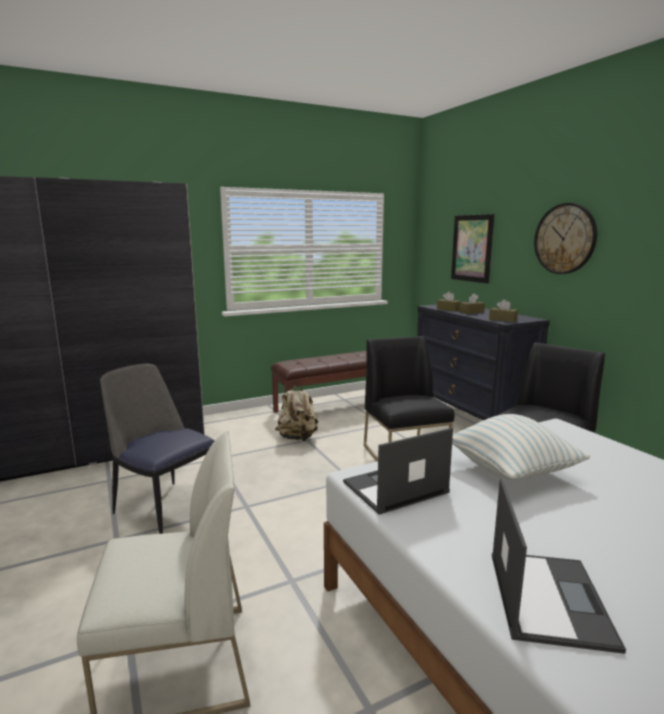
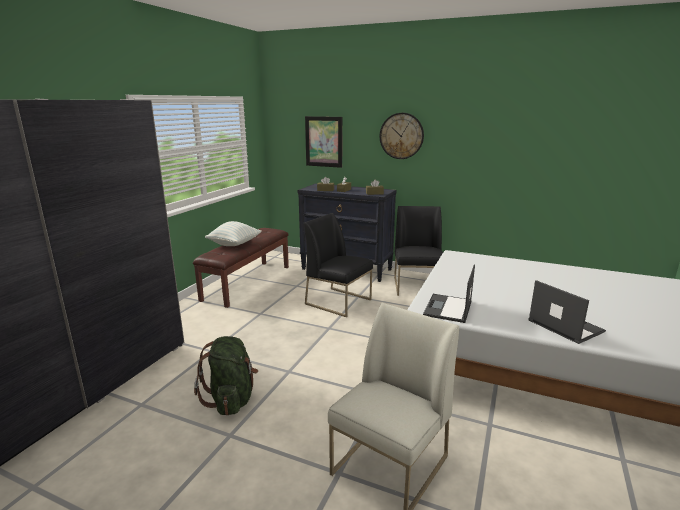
camera: 40 degrees left, 5 degrees up
chair [100,364,215,534] -> green backpack [194,336,258,416]
beige backpack [275,384,318,441] -> none
pillow [452,414,590,480] -> pillow moved to [205,221,262,246]

